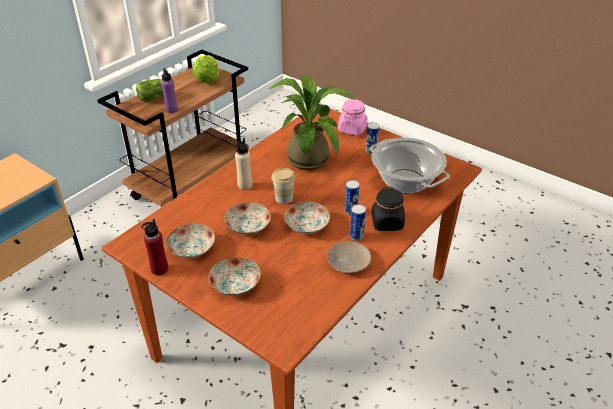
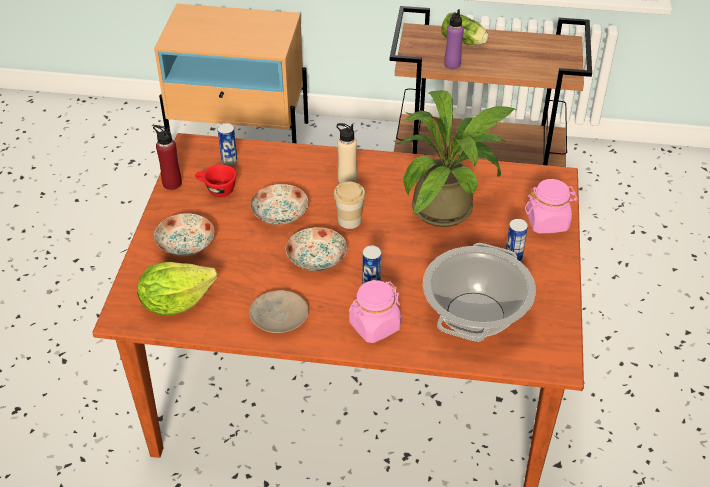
camera: 60 degrees right, 5 degrees up
plate [166,224,215,258] -> red cup [195,164,236,197]
lettuce [193,55,219,83] -> lettuce moved to [137,262,217,316]
can [350,205,366,241] -> can moved to [218,123,237,166]
black jar [371,187,405,231] -> pink jar [349,280,401,343]

